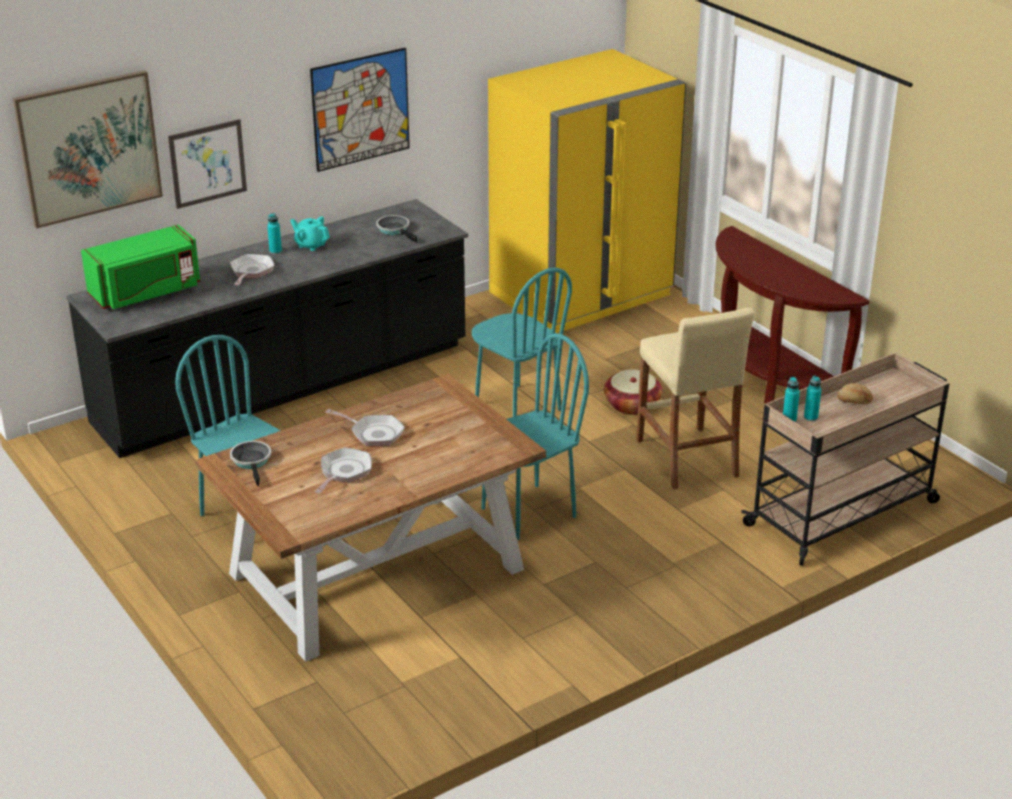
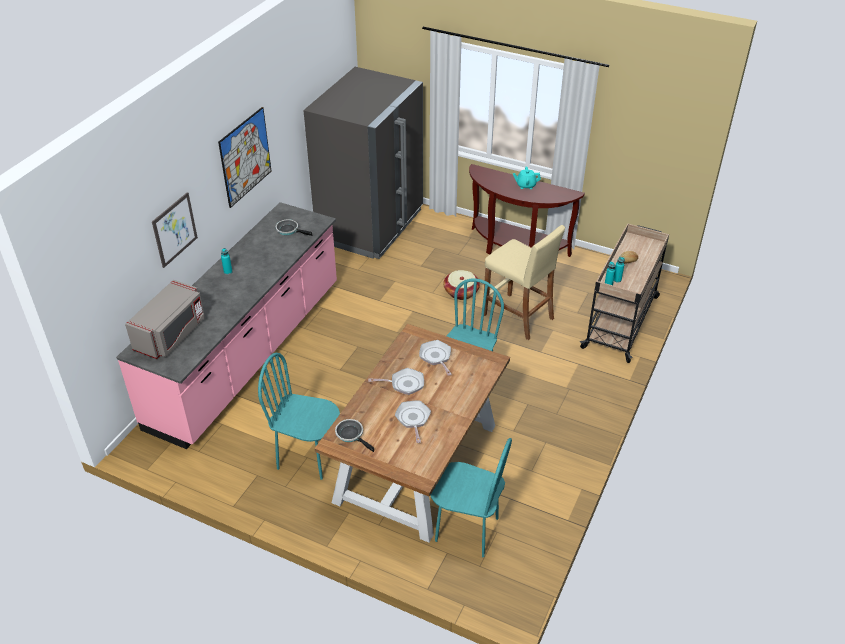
camera: 30 degrees left, 10 degrees up
picture [13,70,163,229] -> none
black counter [66,199,468,458] -> pink counter [116,202,337,449]
green microwave [81,224,200,309] -> grey microwave [125,280,205,359]
frying pan [230,254,275,285] -> frying pan moved to [419,340,452,376]
turquoise teapot [290,216,330,251] -> turquoise teapot moved to [513,167,541,189]
turquoise chair [472,268,572,417] -> turquoise chair moved to [430,438,512,557]
yellow fridge [488,49,686,333] -> grey fridge [303,67,423,259]

